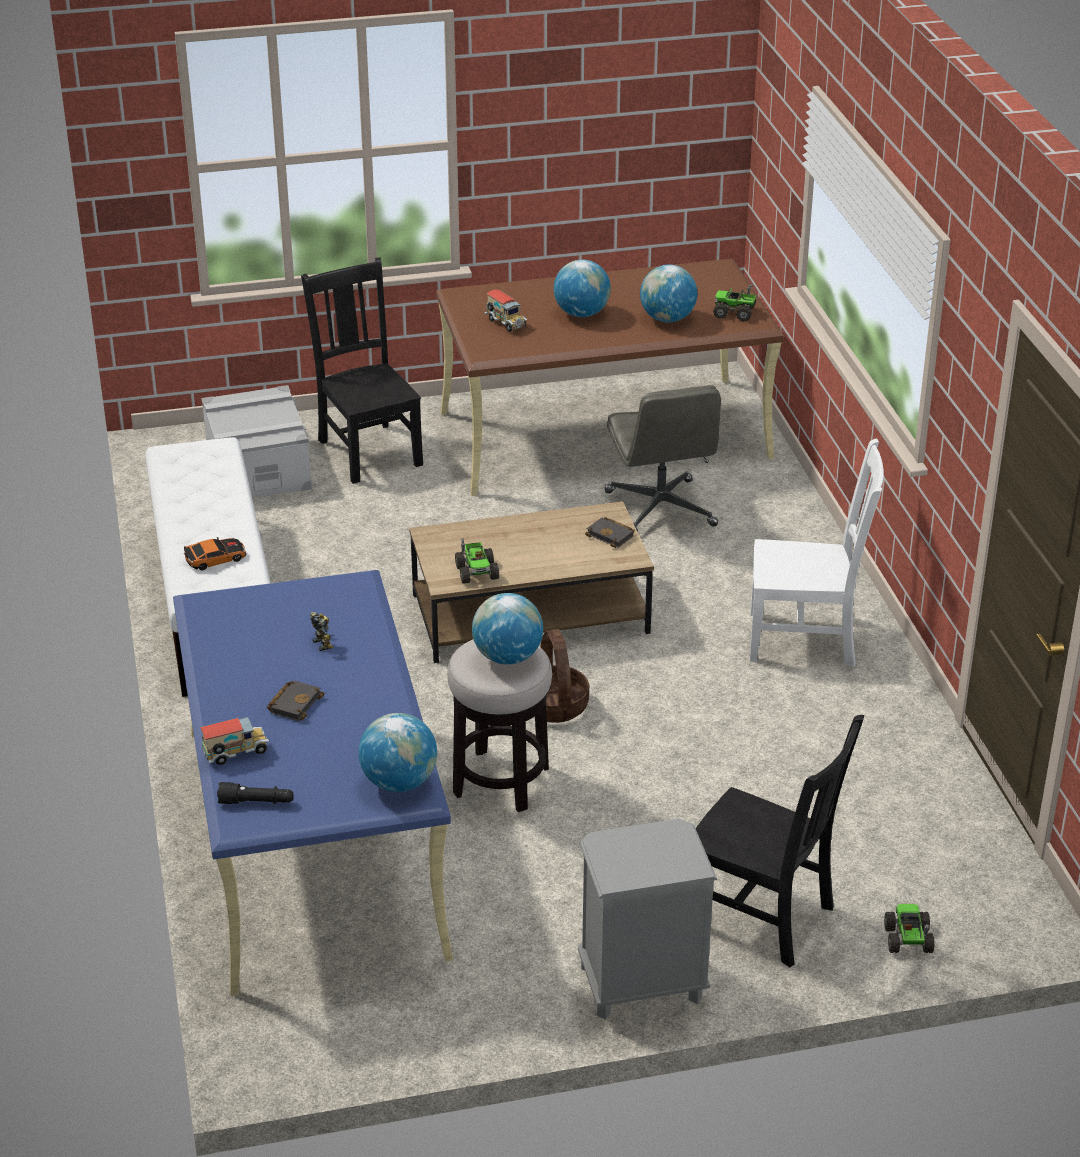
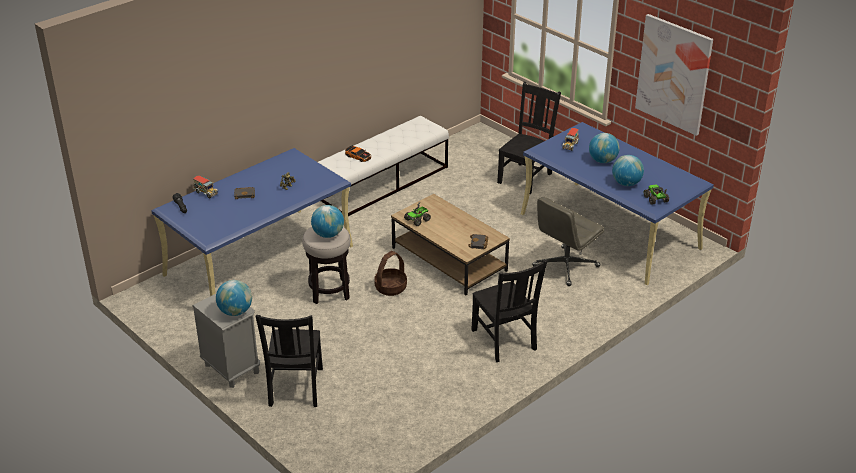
camera: 60 degrees right, 0 degrees up
grey storage box [201,385,312,498] -> none
globe [358,713,437,792] -> globe moved to [216,280,252,316]
brown desk [436,259,784,496] -> blue desk [521,122,714,285]
white chair [750,438,884,667] -> black chair [471,260,547,362]
toy truck [884,904,935,953] -> none
none -> picture [635,14,713,136]

